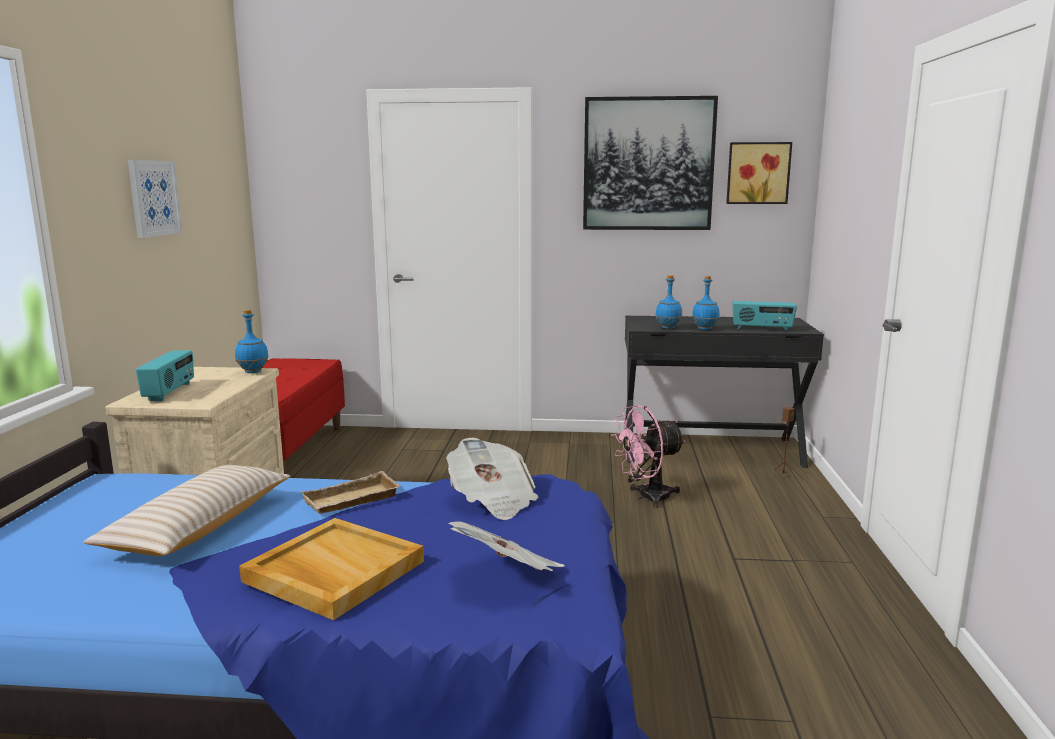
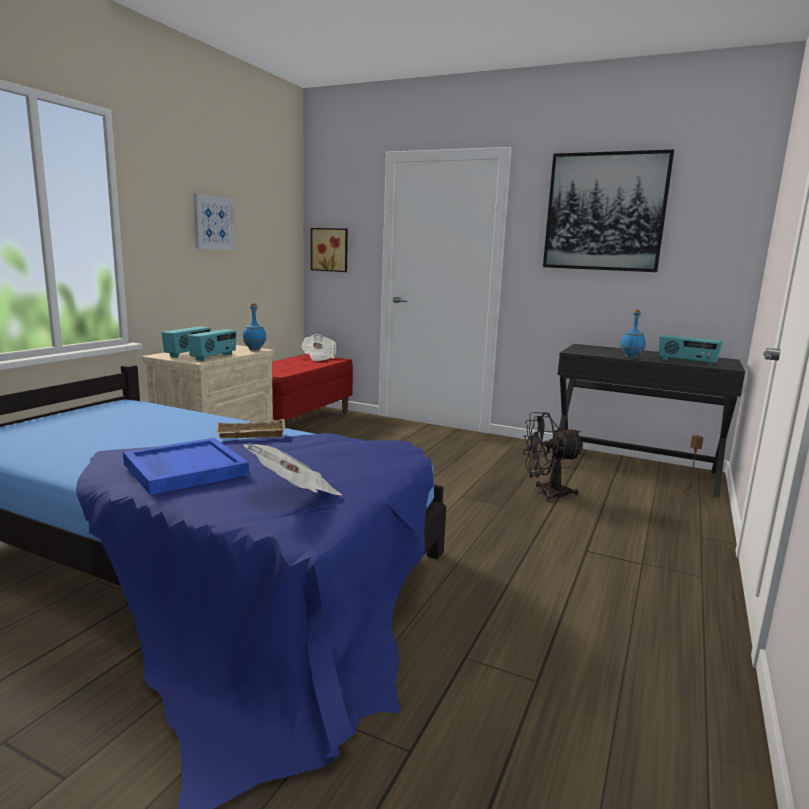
camera: 20 degrees right, 0 degrees up
beige pillow [83,465,290,556] -> none
beige tray [239,518,424,620] -> blue tray [123,438,249,495]
newspaper [446,438,538,520] -> newspaper moved to [301,334,336,361]
pink fan [611,405,686,508] -> black fan [523,412,583,502]
blue bottle [655,275,682,329] -> none
picture [726,142,792,204] -> picture moved to [311,228,348,272]
none -> radio [187,329,236,361]

